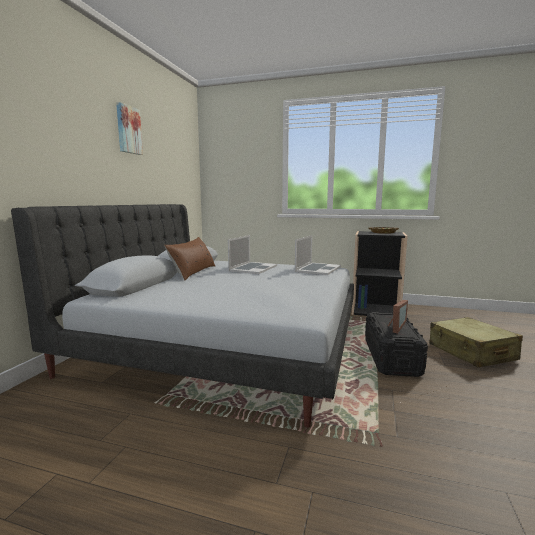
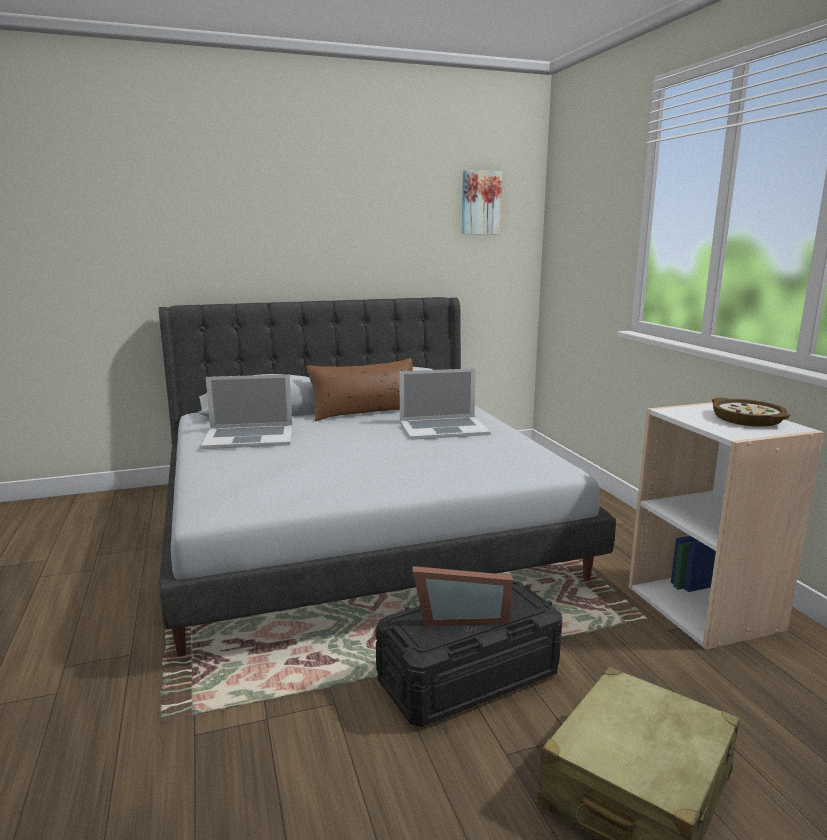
camera: 55 degrees right, 5 degrees up
picture [116,102,143,155] -> picture moved to [462,170,502,234]
laptop [295,235,341,275] -> laptop moved to [201,374,293,449]
black bookcase [352,231,408,316] -> white bookcase [629,402,824,650]

